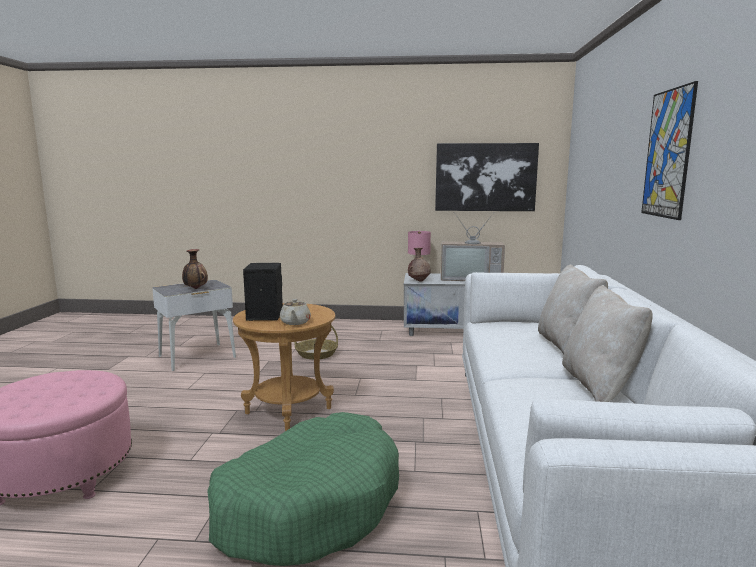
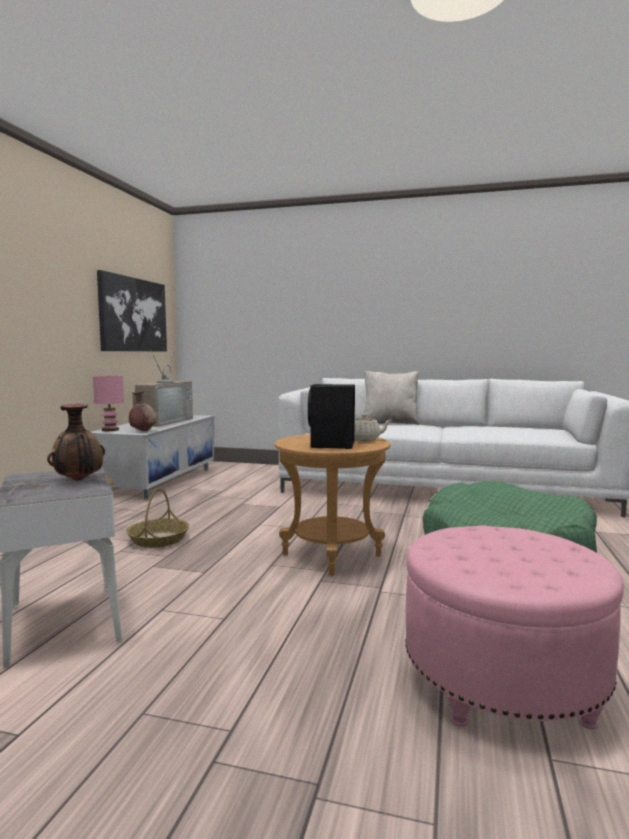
camera: 80 degrees left, 5 degrees down
beige pillow [562,285,653,402] -> none
picture [641,81,698,220] -> none

